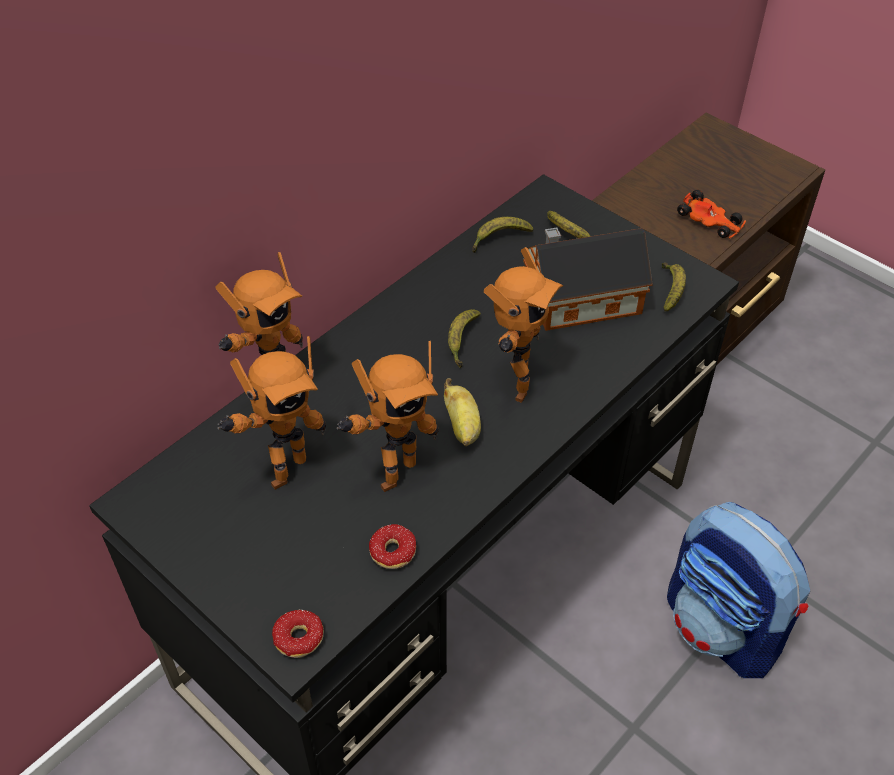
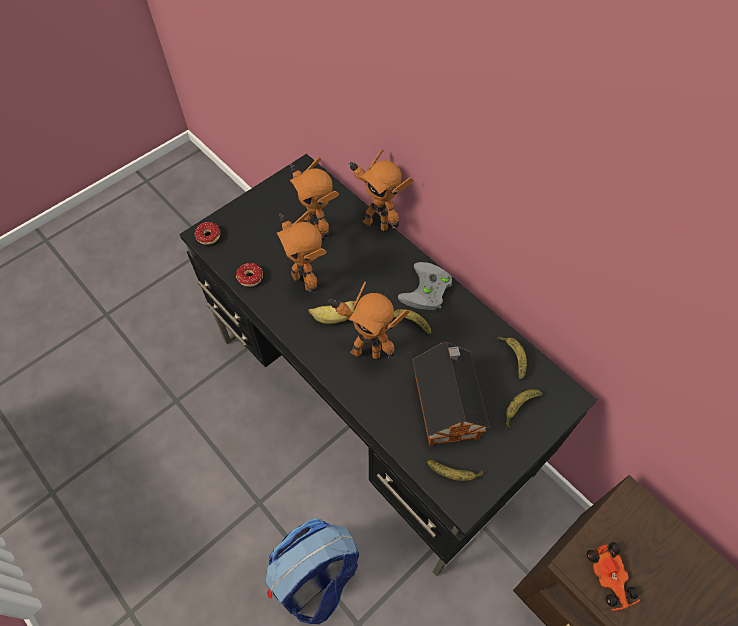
camera: 95 degrees right, 10 degrees up
toy car [677,190,746,238] -> toy car turned 60 degrees counterclockwise [587,542,640,611]
none -> grey game controller [398,262,452,310]

